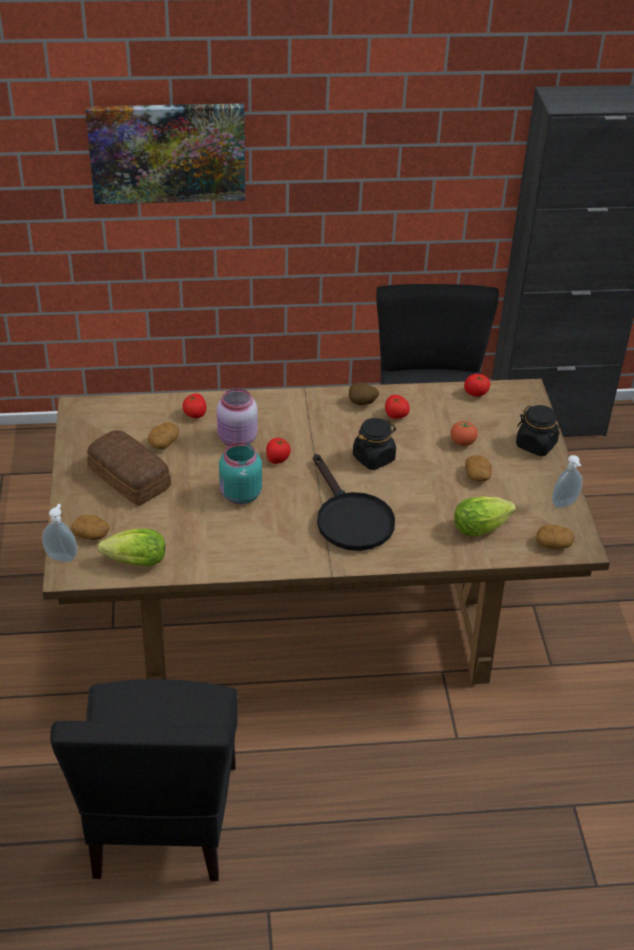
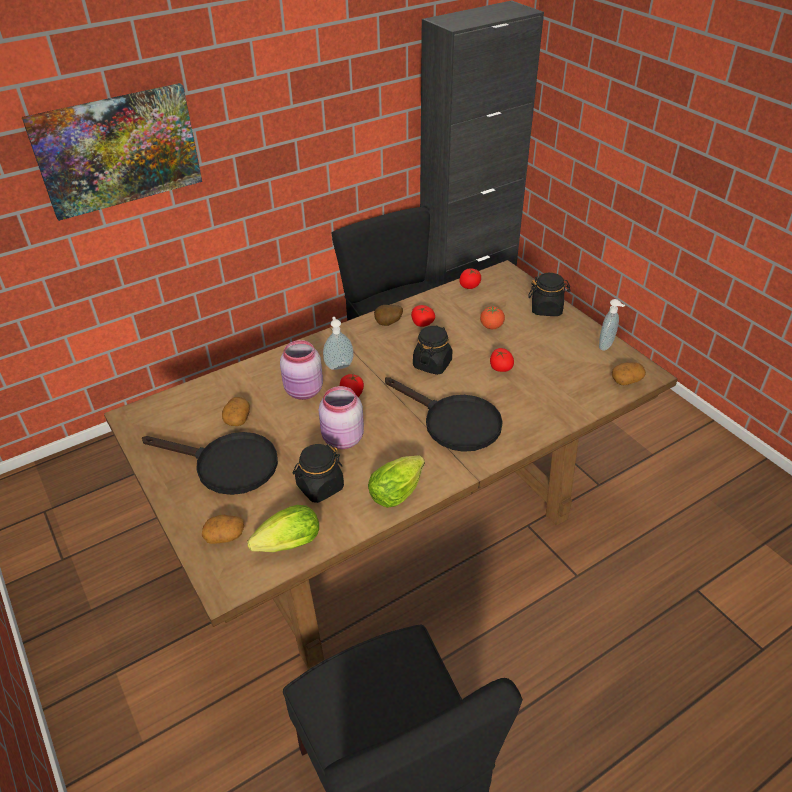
camera: 25 degrees left, 0 degrees up
soap dispenser [42,504,77,562] -> soap dispenser moved to [323,317,354,370]
bread [87,430,171,506] -> black frying pan [142,432,278,495]
tomato [182,394,206,418] -> tomato moved to [490,348,514,372]
turquoise jar [219,442,262,504] -> pink jar [319,386,364,449]
lettuce [454,497,516,537] -> lettuce moved to [368,456,425,508]
potato [465,455,492,482] -> none
none -> black jar [293,444,344,503]

